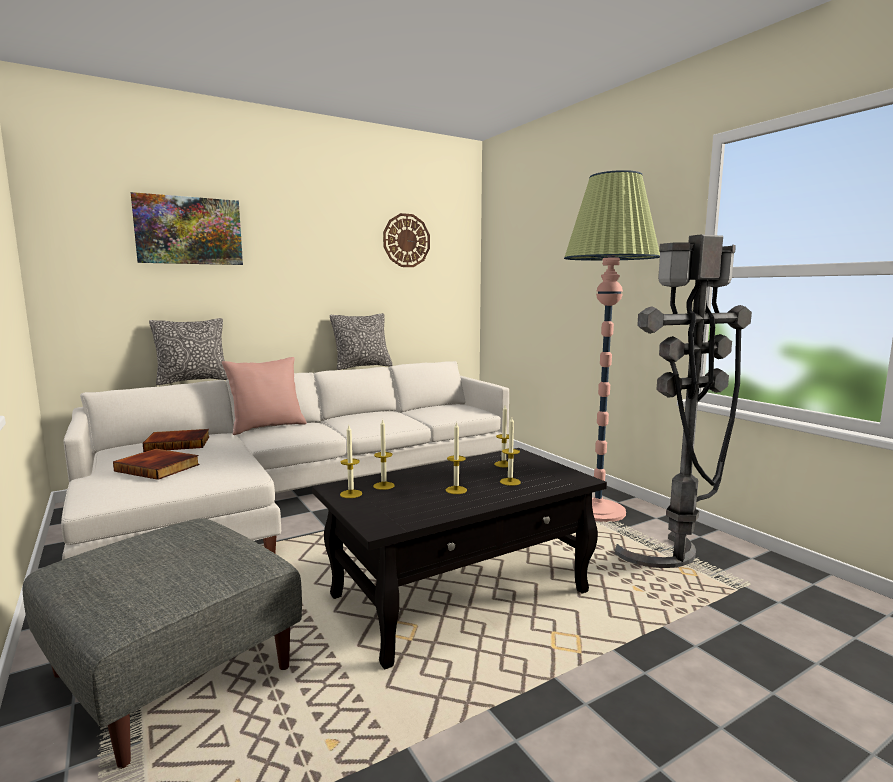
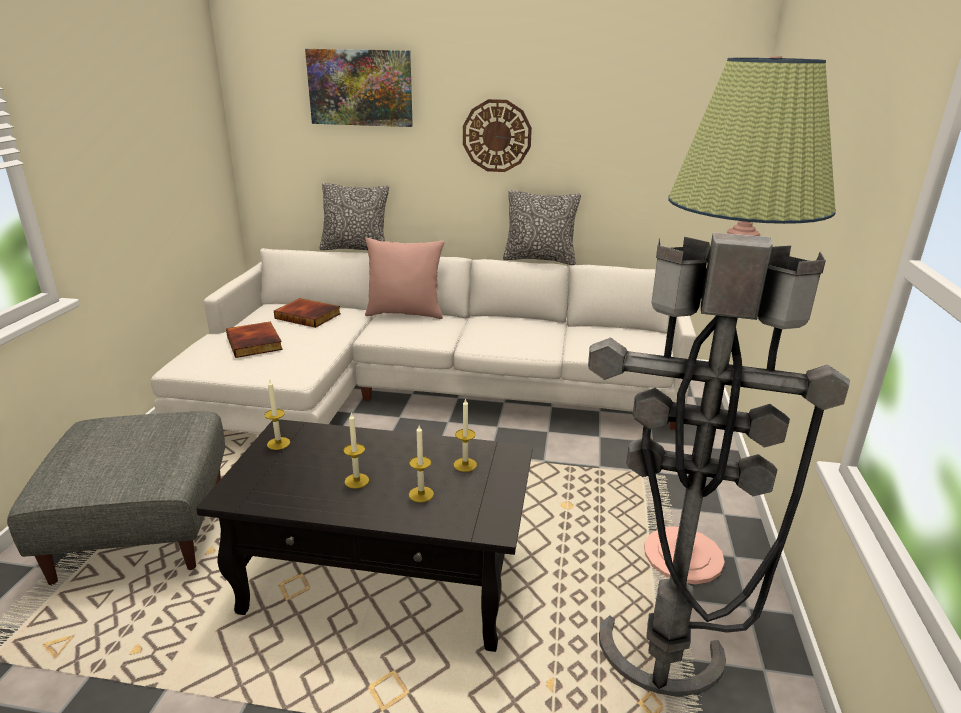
camera: 40 degrees right, 15 degrees up
candle [373,419,395,490] -> none
wall clock [383,213,430,267] -> wall clock moved to [463,99,532,172]

